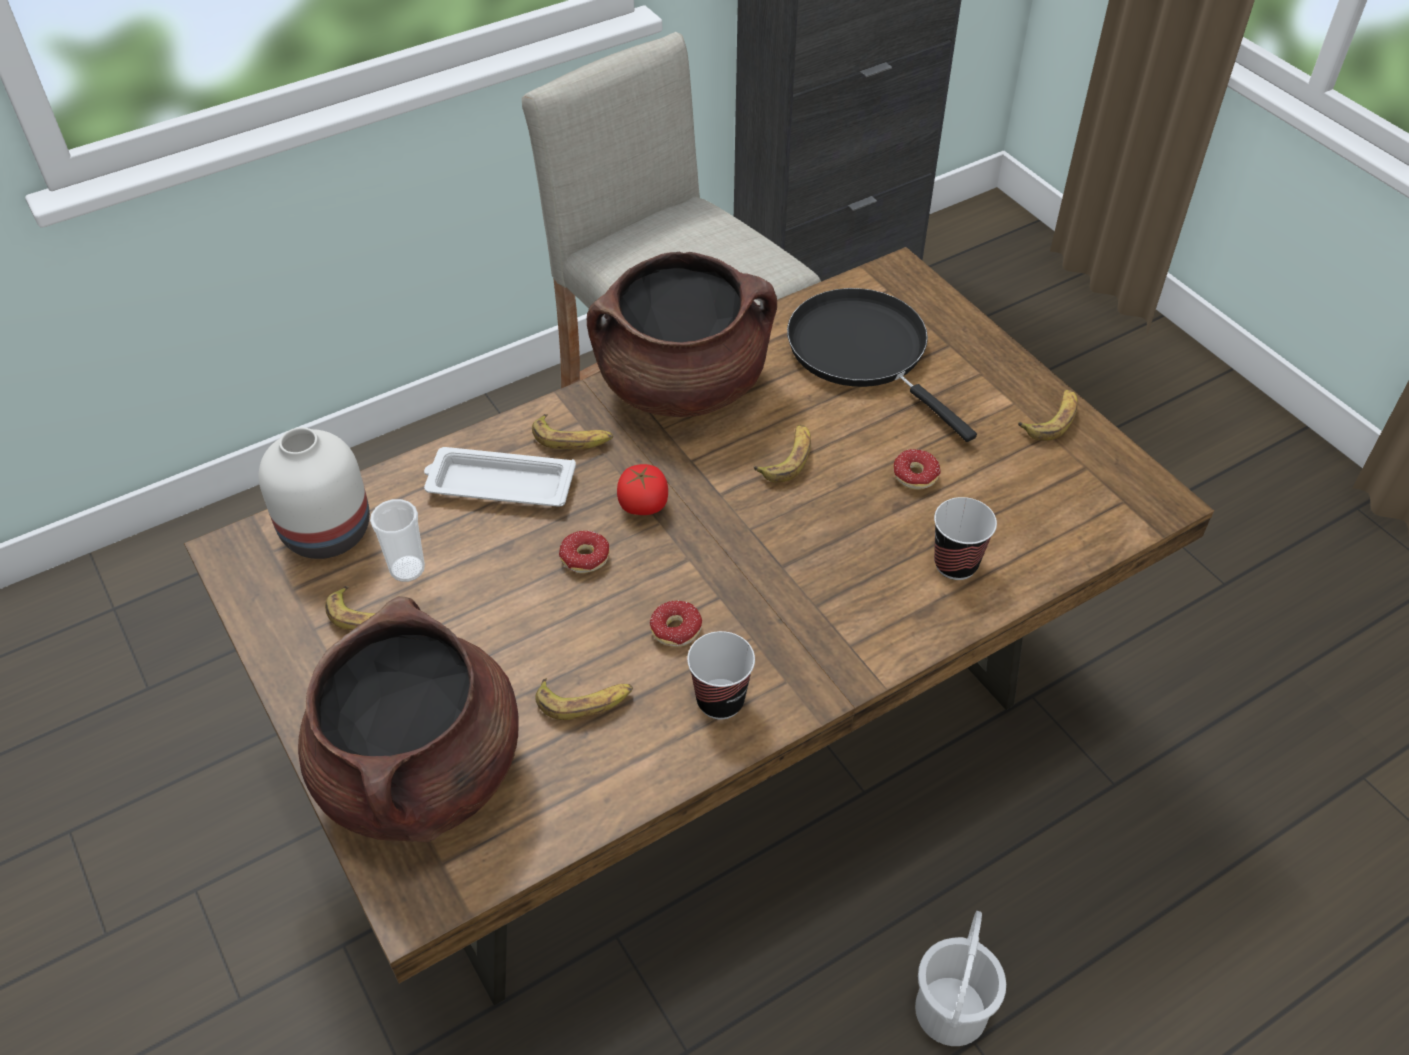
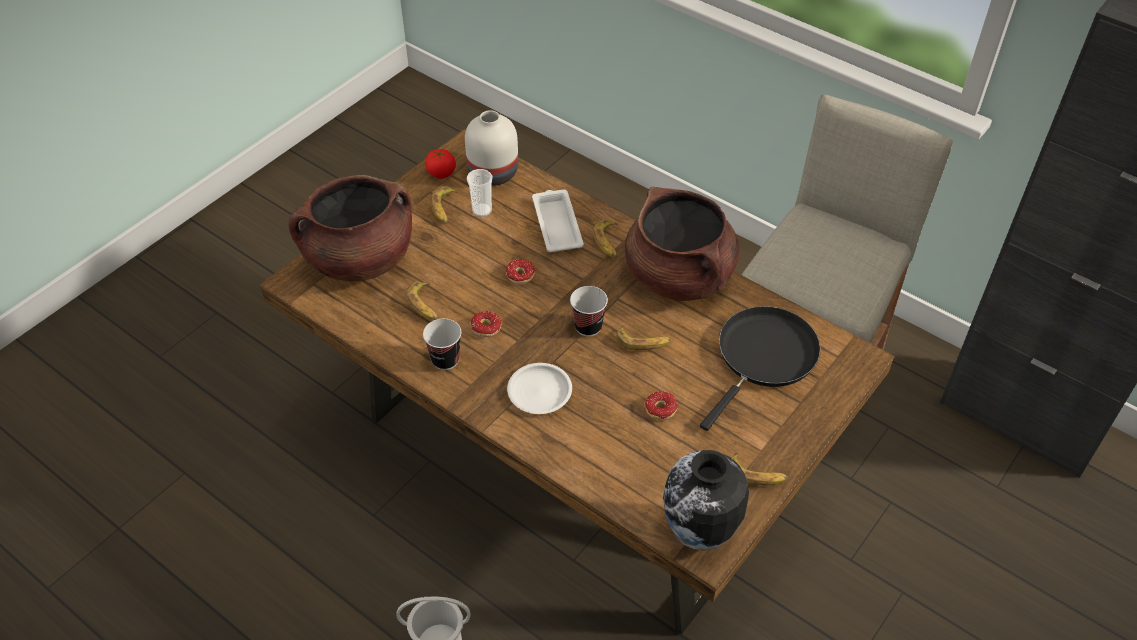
camera: 70 degrees right, 0 degrees up
tomato [617,464,668,515] -> tomato moved to [425,149,456,179]
cup [934,497,997,580] -> cup moved to [570,286,608,336]
none -> white plate [507,363,572,414]
none -> vase [663,450,749,551]

